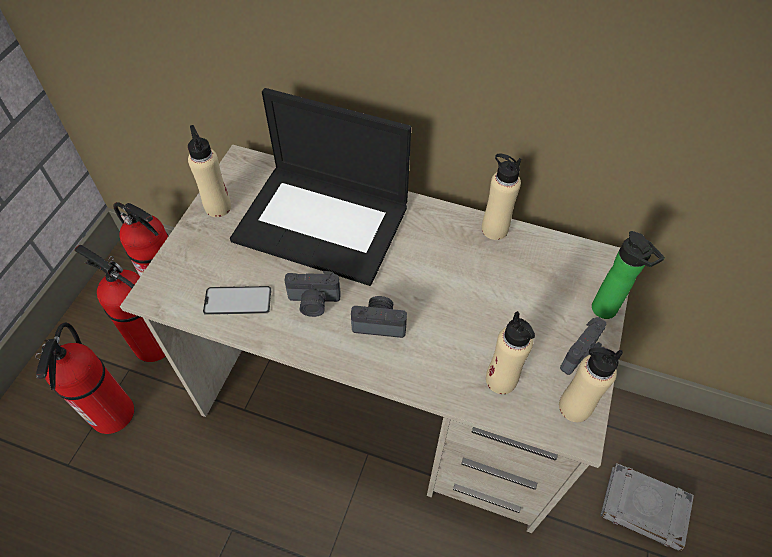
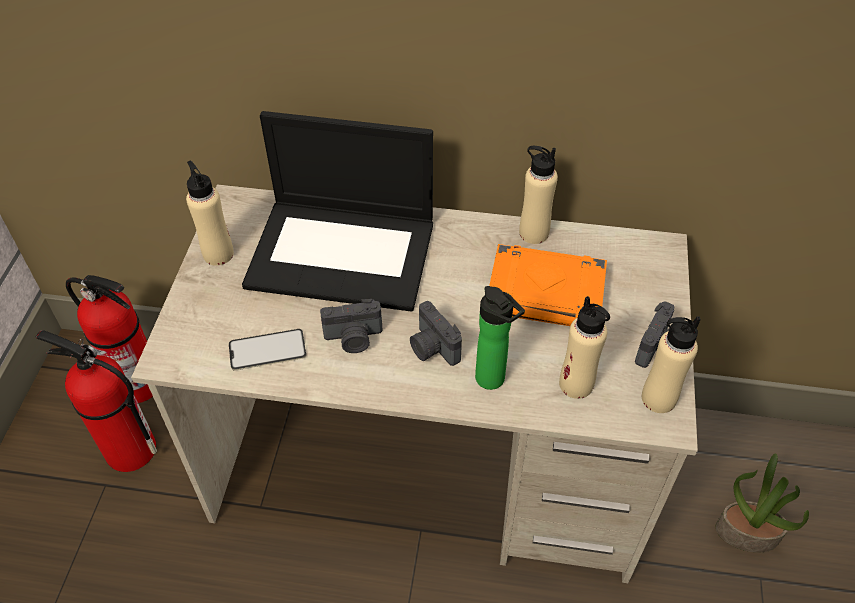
camera: 10 degrees left, 5 degrees down
fire extinguisher [36,323,134,434] -> none
camera [351,296,407,338] -> camera turned 120 degrees counterclockwise [410,301,462,366]
bottle [592,231,665,319] -> bottle moved to [475,286,525,390]
grey book [600,463,694,552] -> potted plant [716,454,809,552]
none -> orange book [489,244,607,326]

